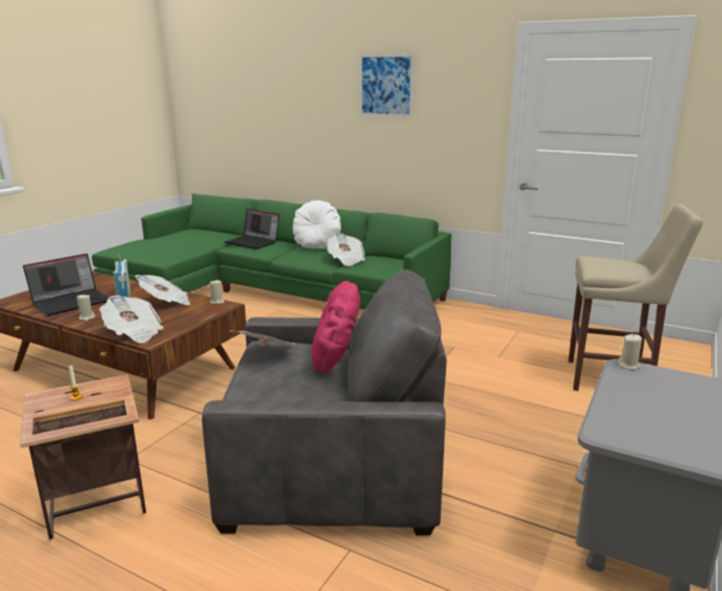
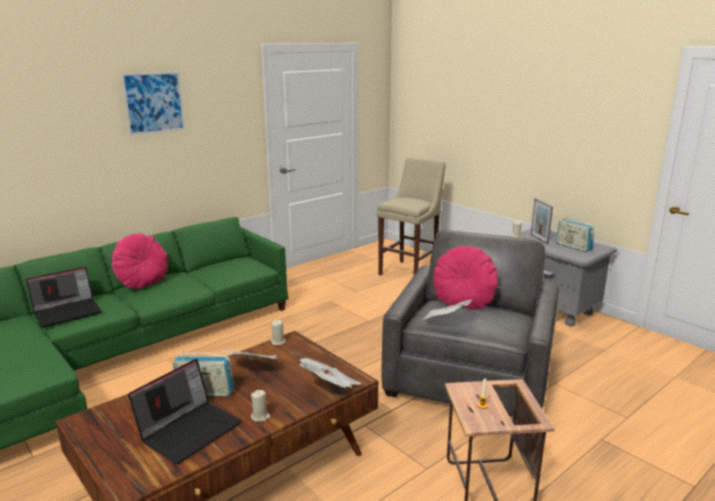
camera: 70 degrees left, 0 degrees up
laptop [23,253,109,316] -> laptop turned 60 degrees clockwise [128,359,242,464]
white pillow [293,200,341,249] -> pink pillow [112,234,168,289]
newspaper [327,233,365,266] -> none
none -> picture frame [531,198,553,244]
none -> radio [555,215,595,252]

